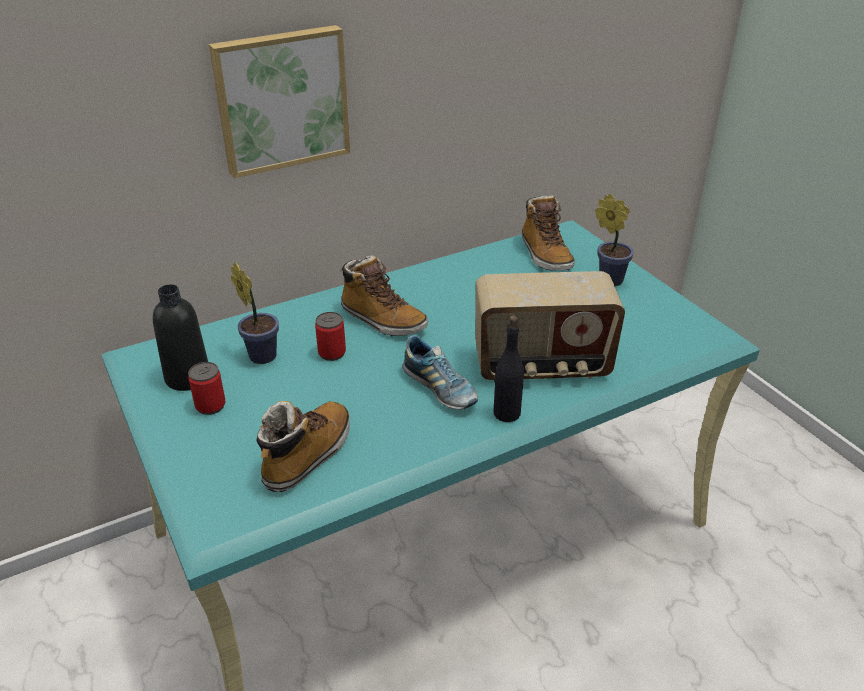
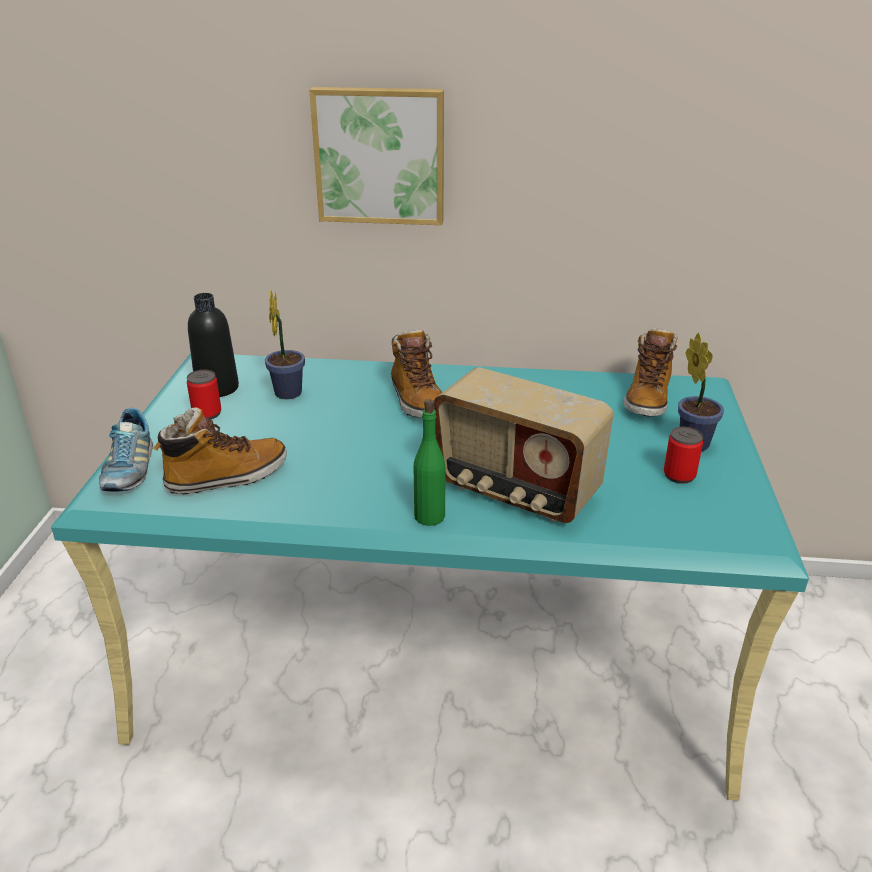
camera: 35 degrees right, 5 degrees down
can [315,312,346,361] -> can moved to [664,427,703,484]
shoe [402,335,478,410] -> shoe moved to [99,408,153,492]
black bottle [494,316,524,422] -> green bottle [414,399,446,526]

